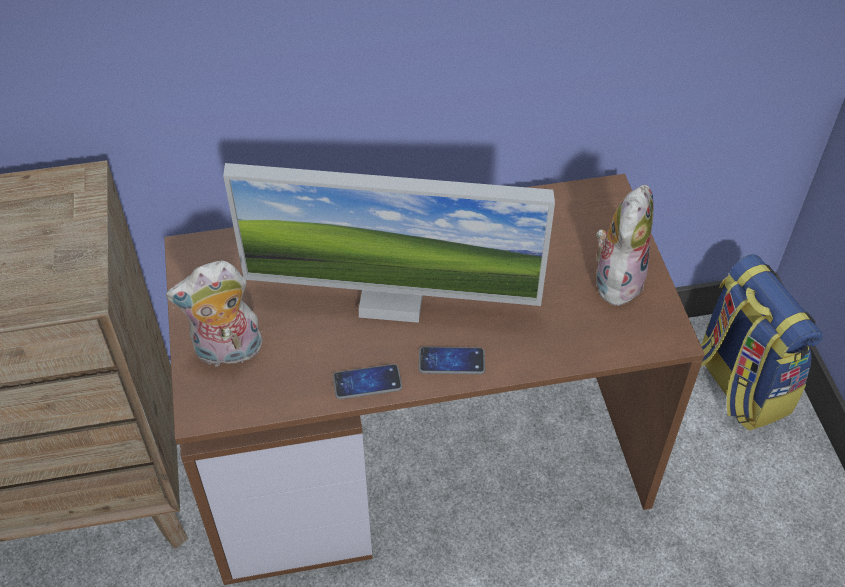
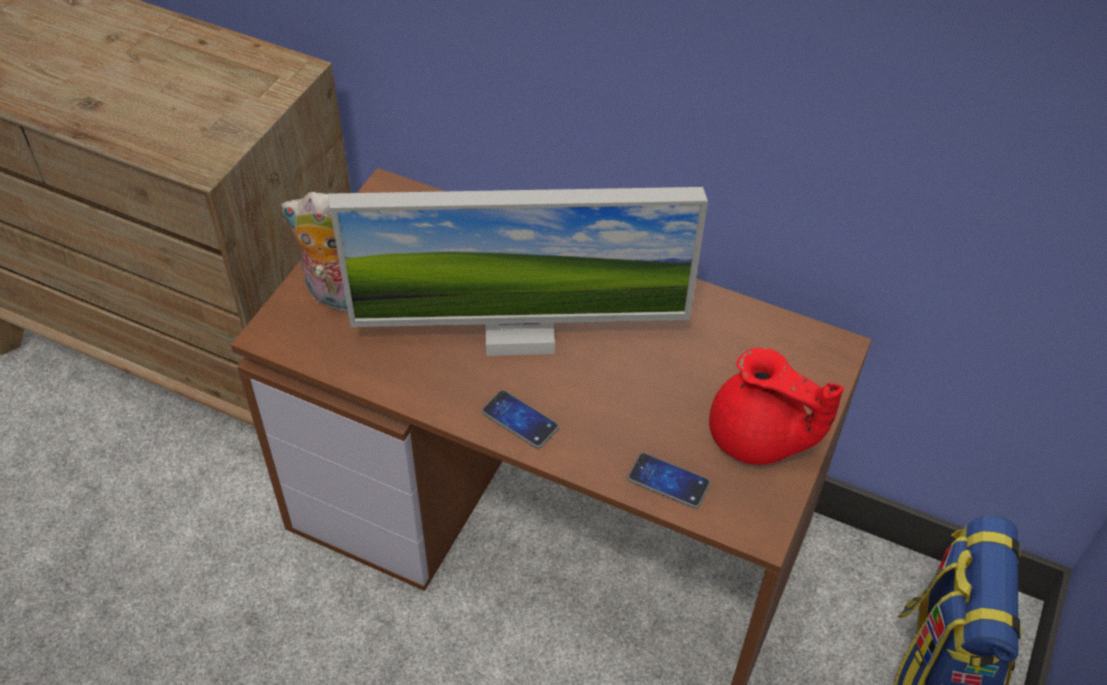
camera: 35 degrees right, 0 degrees up
monitor [223,163,555,323] -> monitor turned 45 degrees counterclockwise [329,187,708,356]
phone [333,364,402,399] -> phone moved to [627,453,711,509]
plush toy [596,185,653,306] -> red teapot [709,348,844,465]

